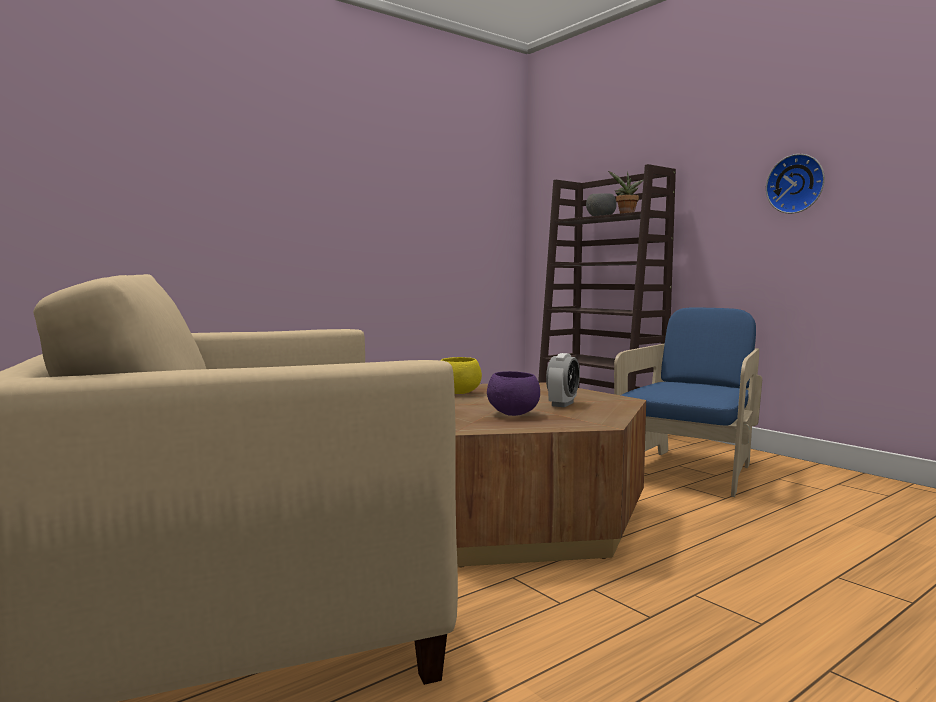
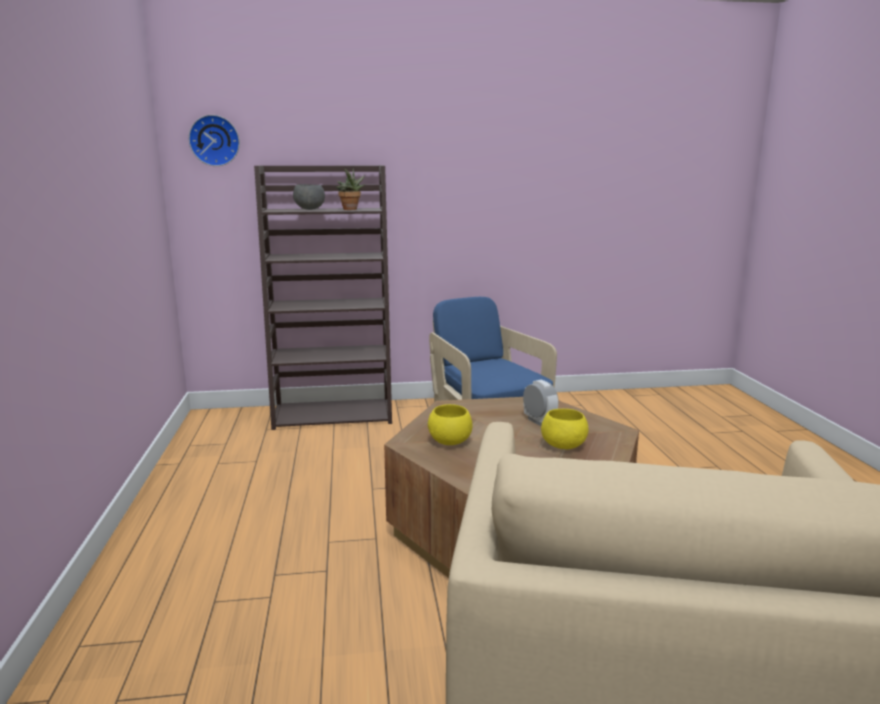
camera: 60 degrees left, 10 degrees up
purple bowl [487,371,540,416] -> yellow bowl [541,409,588,449]
wall clock [766,154,825,214] -> wall clock moved to [189,115,240,166]

